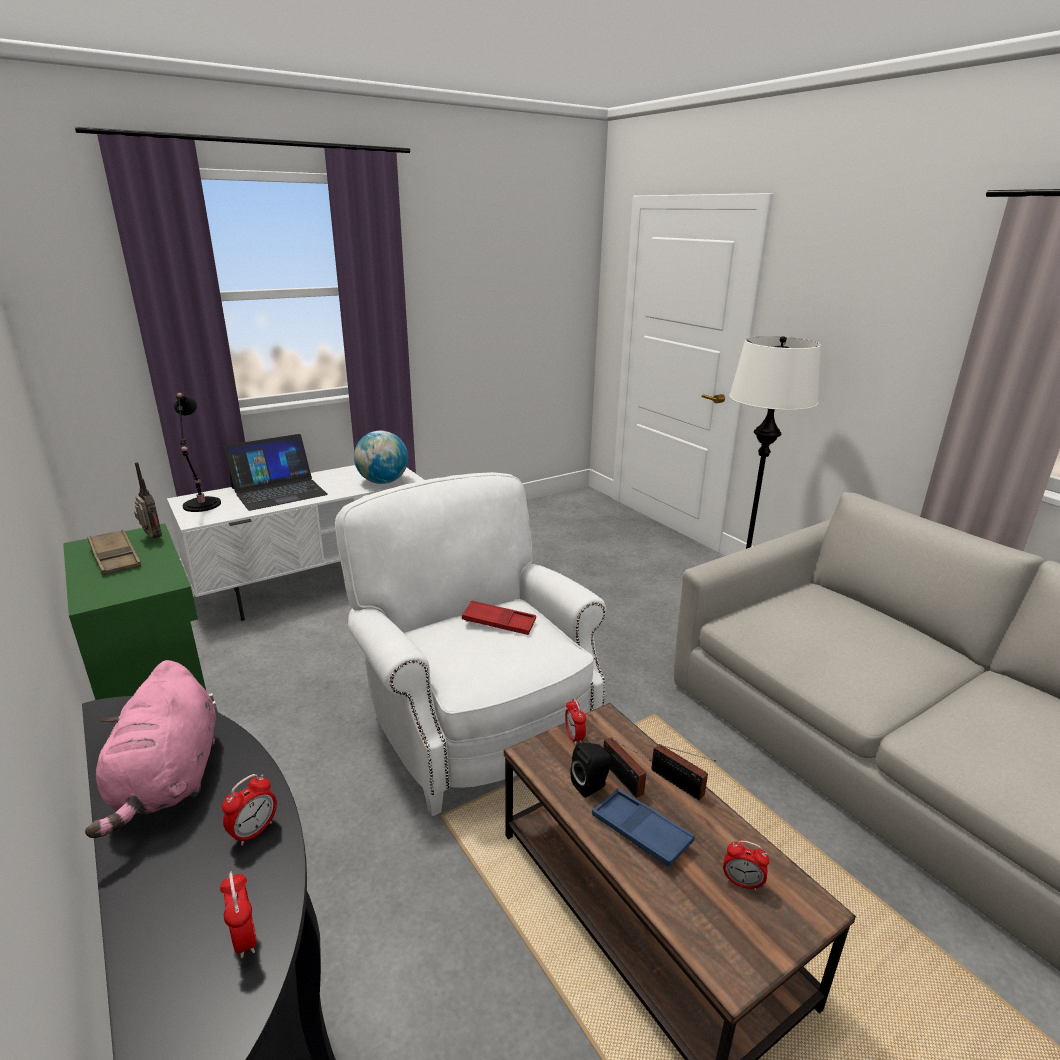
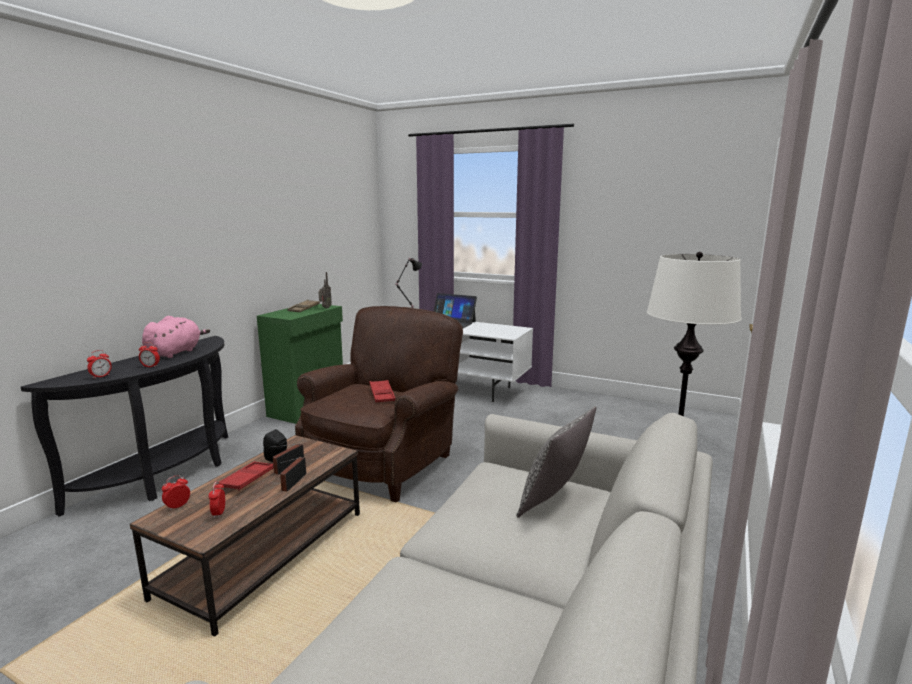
camera: 60 degrees right, 10 degrees down
pink plush toy [85,660,216,838] -> pink plush toy turned 150 degrees clockwise [142,316,210,358]
white armchair [335,472,606,816] -> brown armchair [295,306,463,502]
globe [354,431,408,484] -> none
alarm clock [565,698,586,745] -> alarm clock moved to [162,475,190,511]
blue tray [592,788,695,867] -> red tray [219,461,274,491]
none -> pillow [516,406,596,518]

